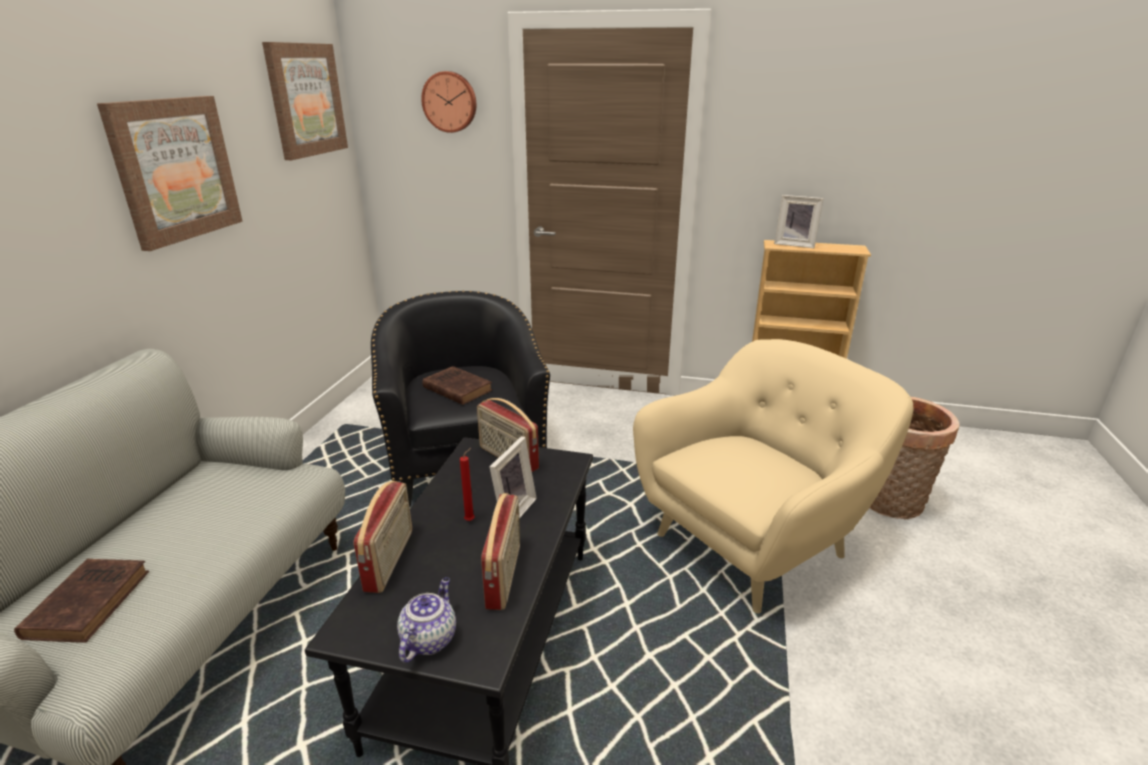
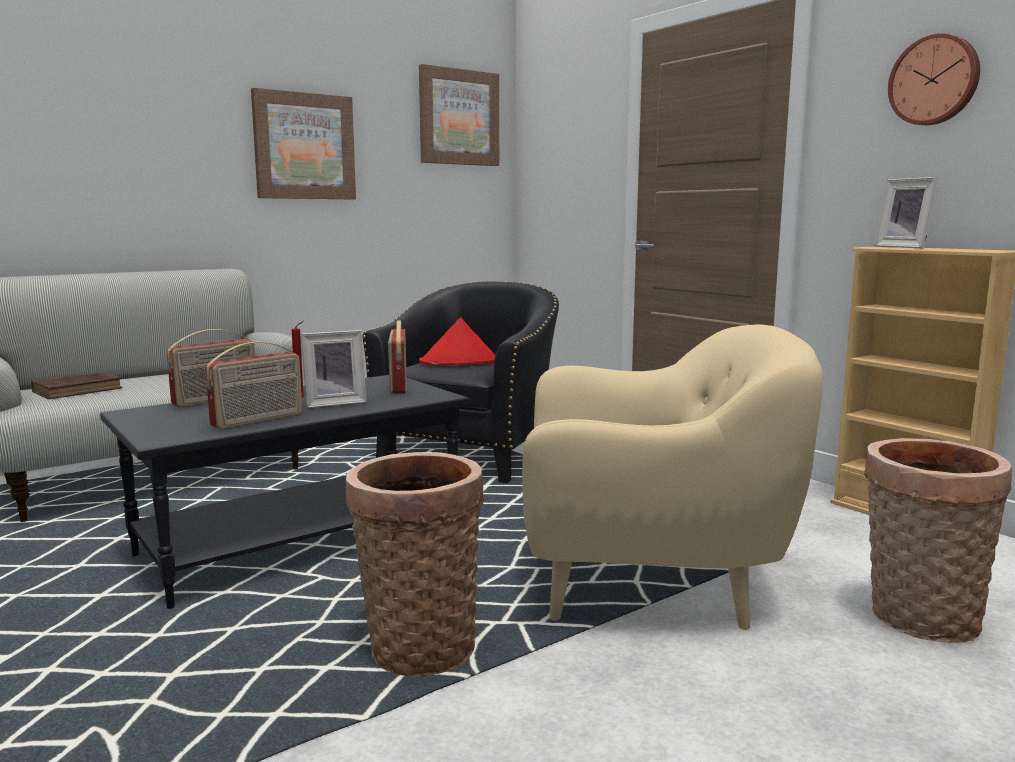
camera: 40 degrees right, 15 degrees down
teapot [397,577,456,662] -> none
wall clock [421,71,476,133] -> wall clock moved to [888,33,980,125]
brown book [422,366,492,405] -> red hat [419,317,495,365]
none -> basket [346,452,484,677]

